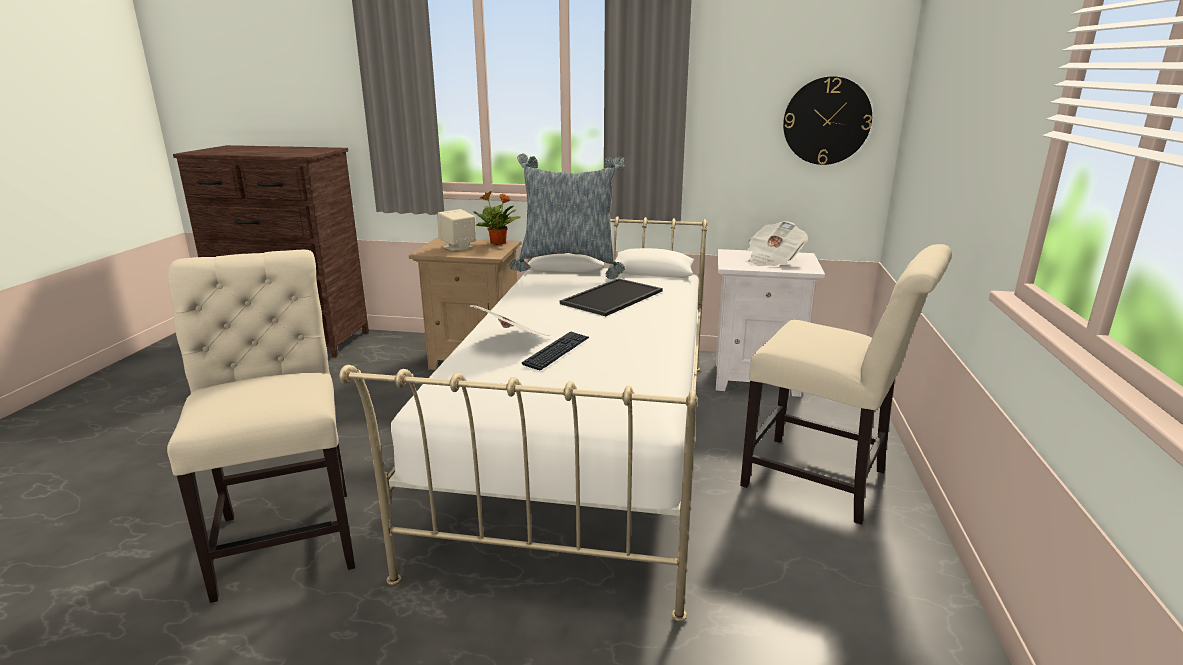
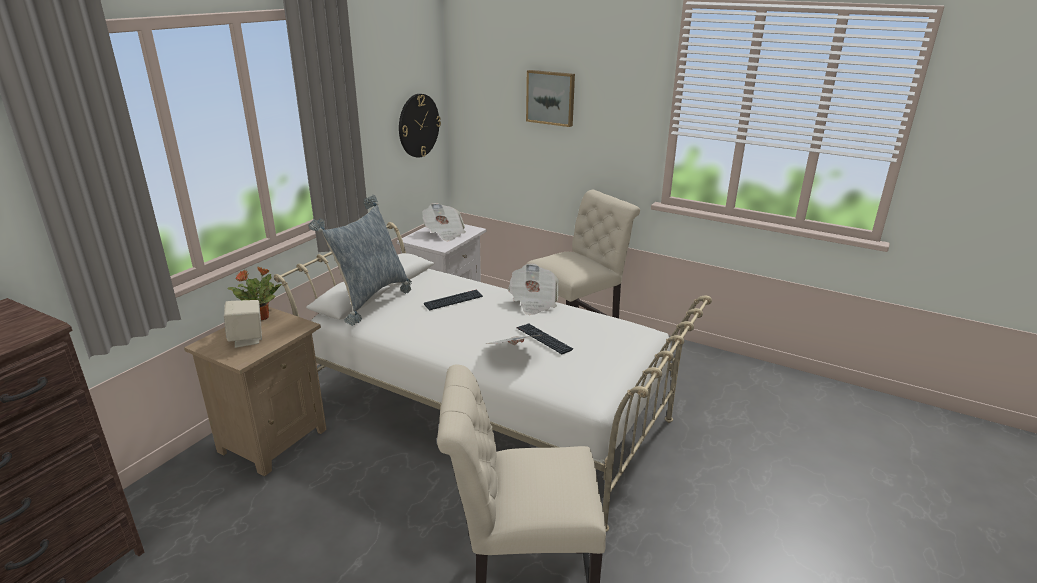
camera: 70 degrees left, 5 degrees up
tray [560,278,663,316] -> keyboard [424,289,483,310]
none -> newspaper [508,263,559,315]
none -> picture [526,70,575,127]

